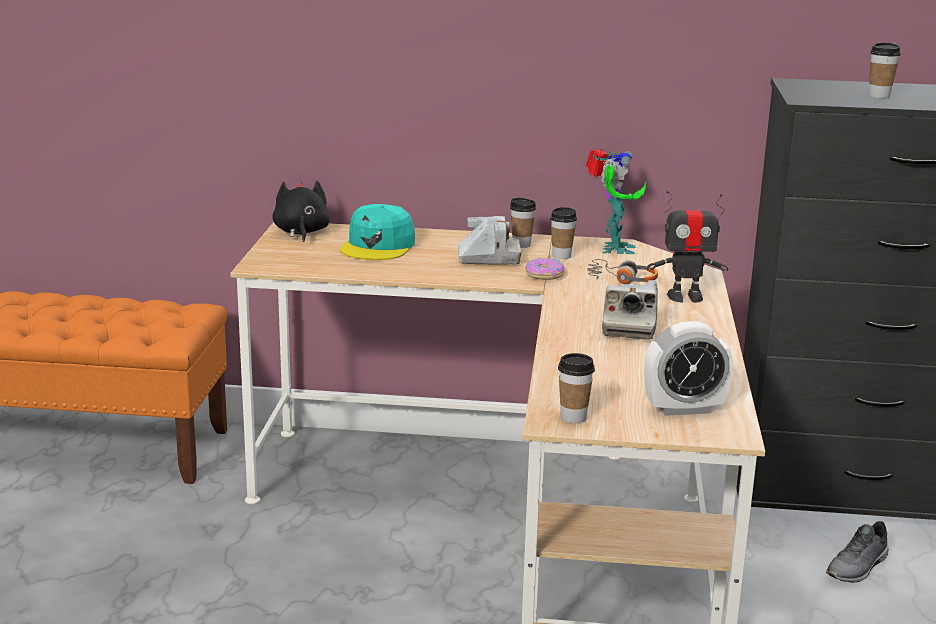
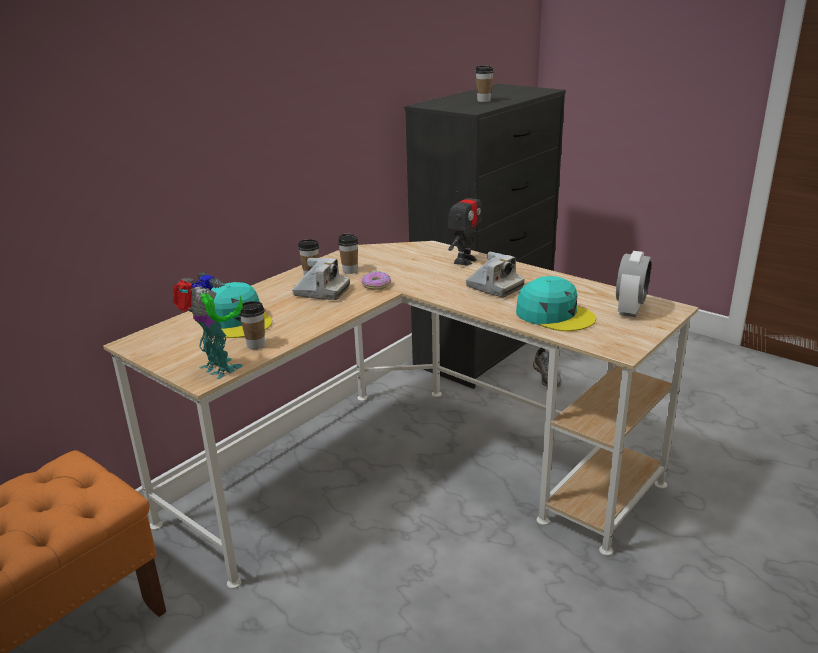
camera: 55 degrees left, 5 degrees up
black plush toy [272,181,330,242] -> none
camera [458,216,521,265] -> camera turned 75 degrees clockwise [292,258,350,300]
cup [558,353,595,423] -> cup moved to [239,301,265,349]
toy robot [586,148,646,254] -> toy robot moved to [173,272,243,379]
headphones [587,259,658,284] -> none
none -> turquoise cap [516,276,596,331]

